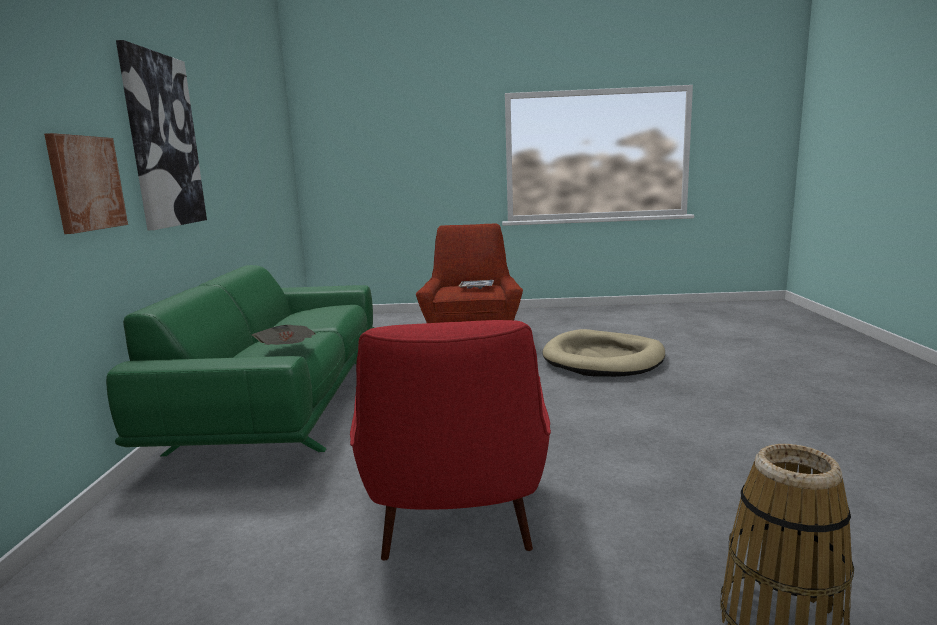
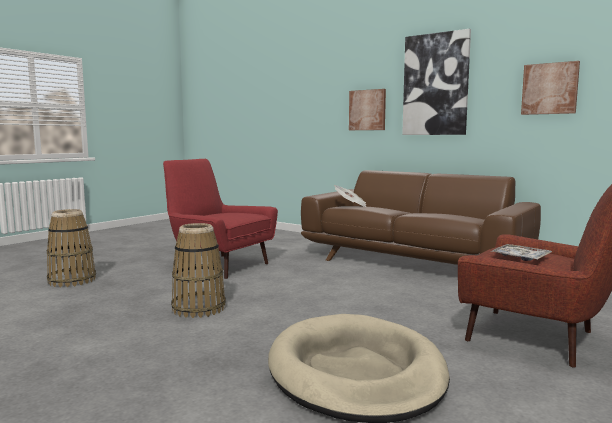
camera: 125 degrees right, 5 degrees down
green sofa [106,265,375,456] -> brown sofa [301,170,541,265]
none -> basket [171,223,226,318]
none -> picture [521,61,580,115]

